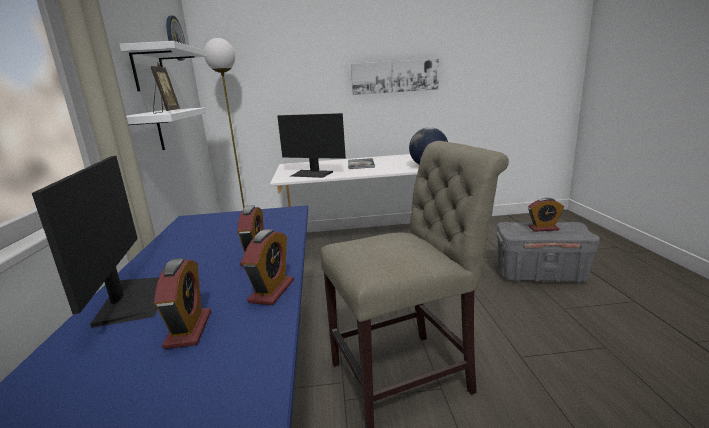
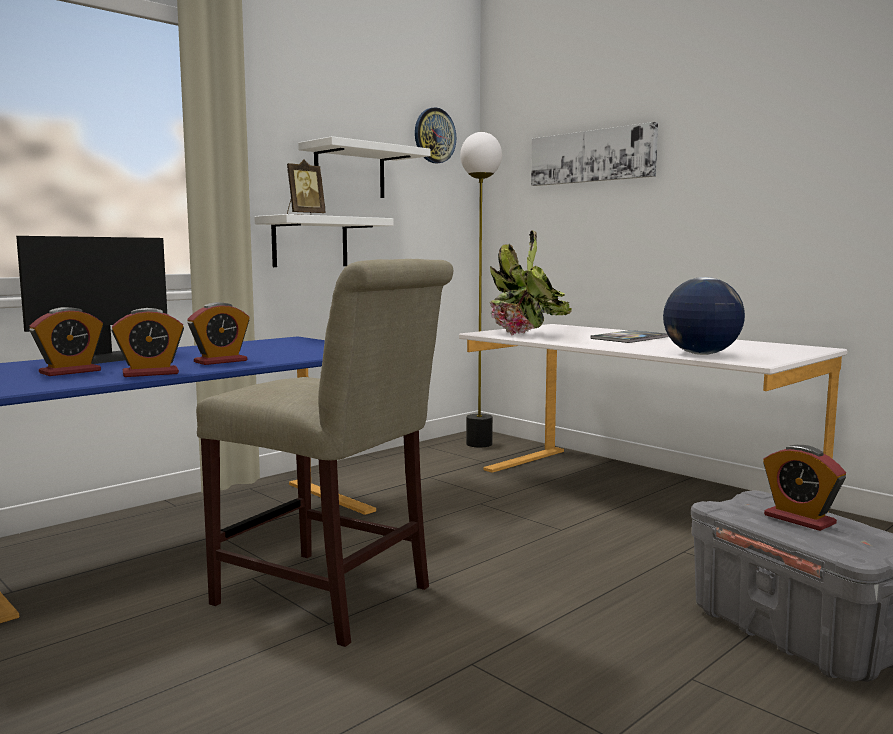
camera: 50 degrees right, 10 degrees down
monitor [277,113,346,178] -> potted plant [490,230,571,336]
picture [351,59,439,95] -> picture moved to [531,122,658,186]

